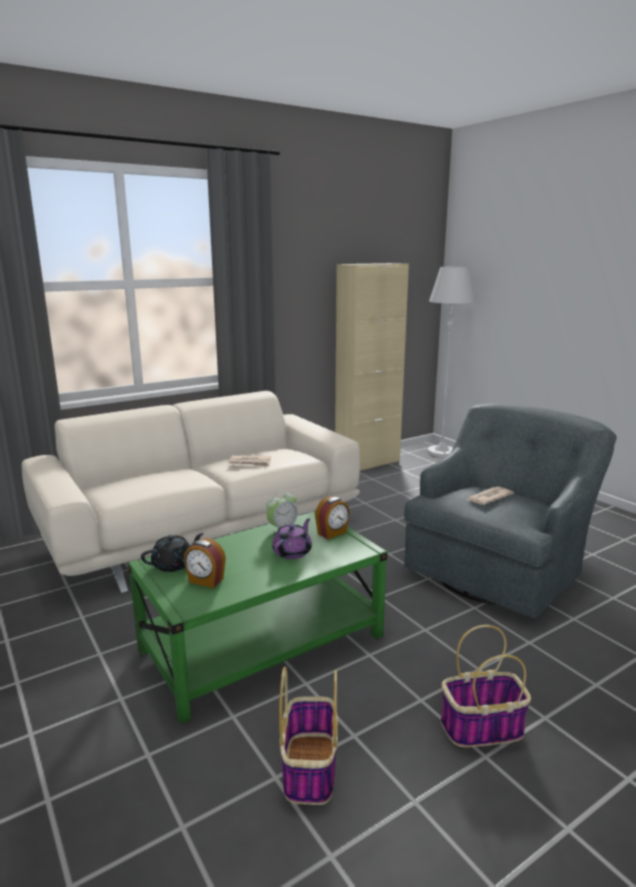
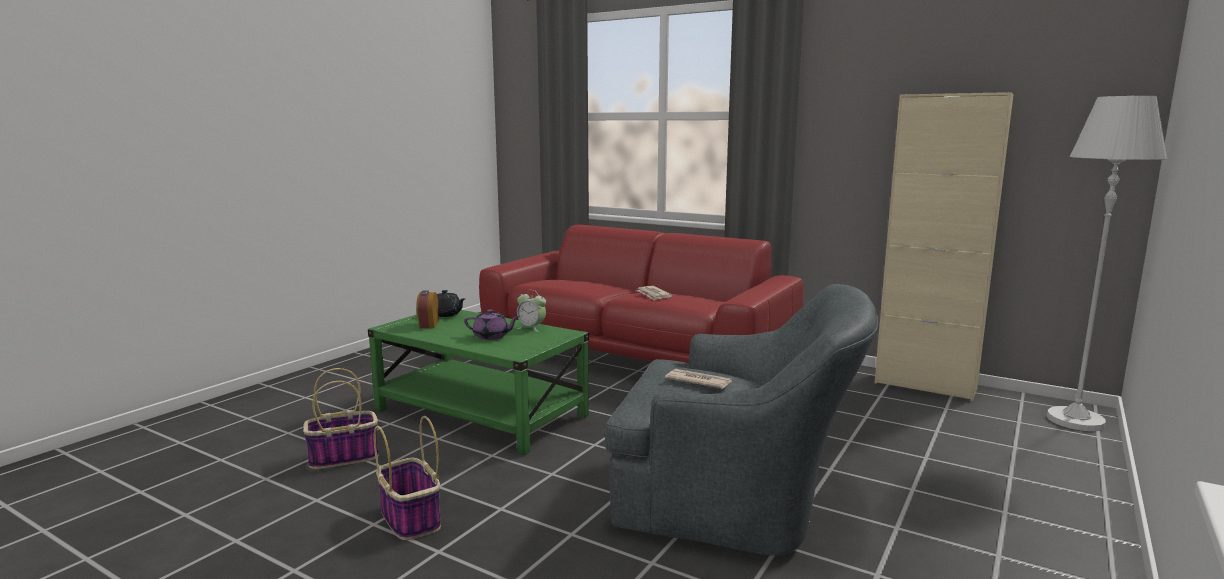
camera: 65 degrees right, 5 degrees down
beige sofa [22,391,360,593] -> red sofa [479,225,803,364]
alarm clock [315,496,350,540] -> none

